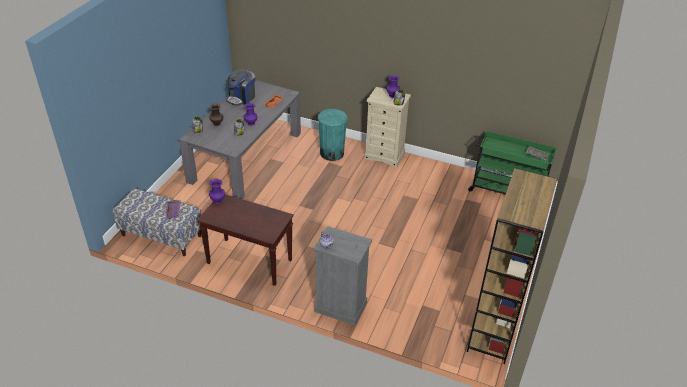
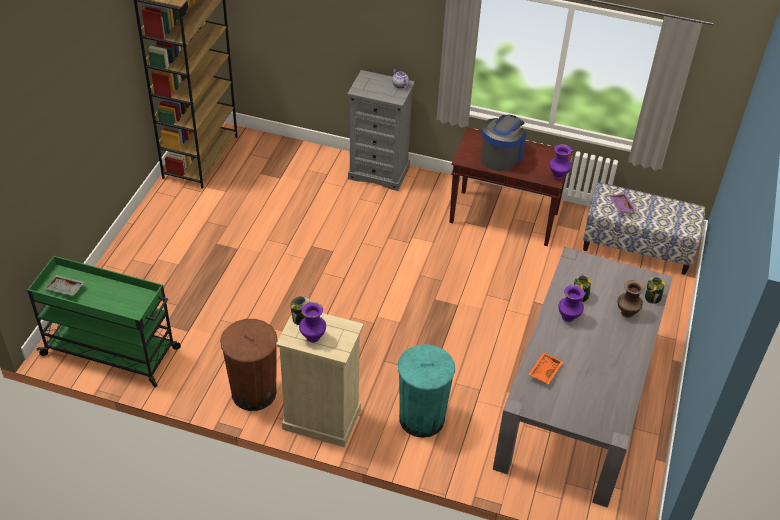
camera: 175 degrees right, 5 degrees up
coffee machine [226,70,255,106] -> coffee machine moved to [481,115,526,171]
none -> brown trash can [220,319,278,411]

